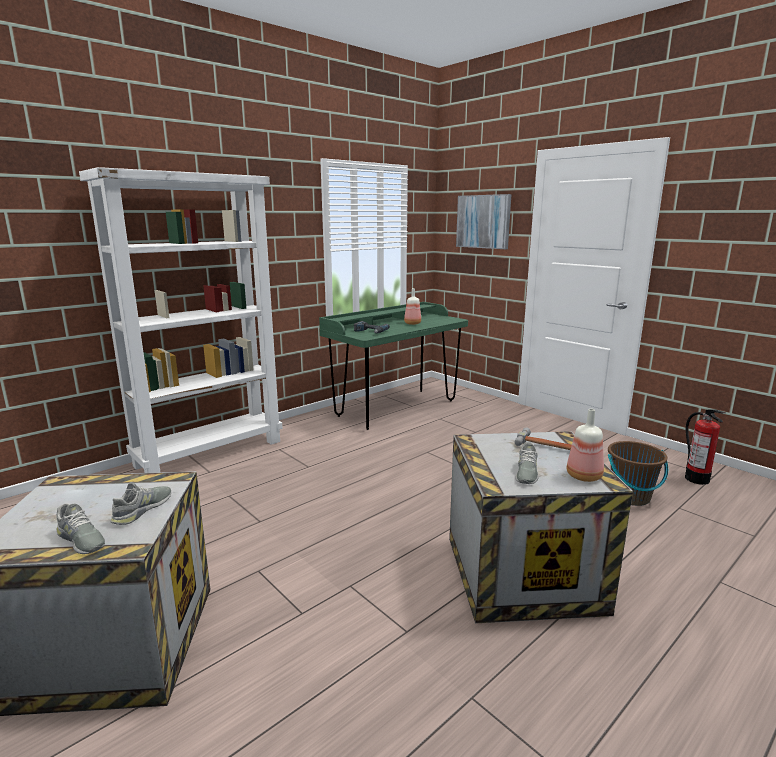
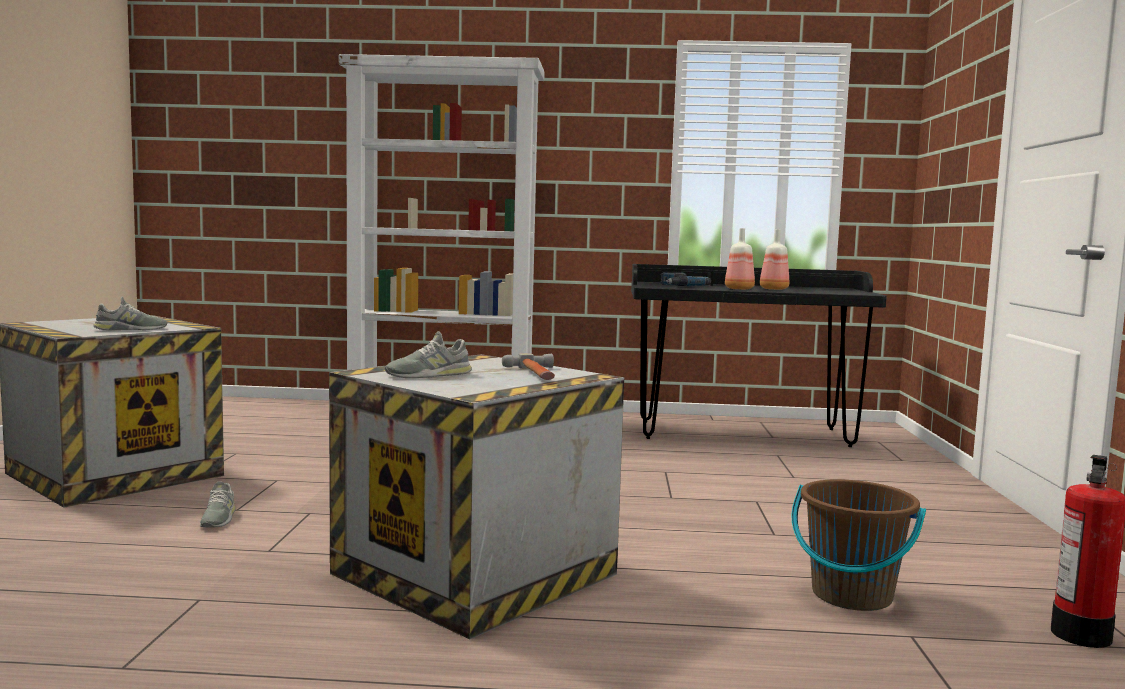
camera: 45 degrees right, 10 degrees down
grey shoe [56,503,105,554] -> grey shoe moved to [200,481,236,528]
green desk [319,302,468,430] -> black desk [631,264,887,447]
picture [456,194,512,249] -> none
bottle [567,409,604,482] -> bottle moved to [725,228,755,290]

